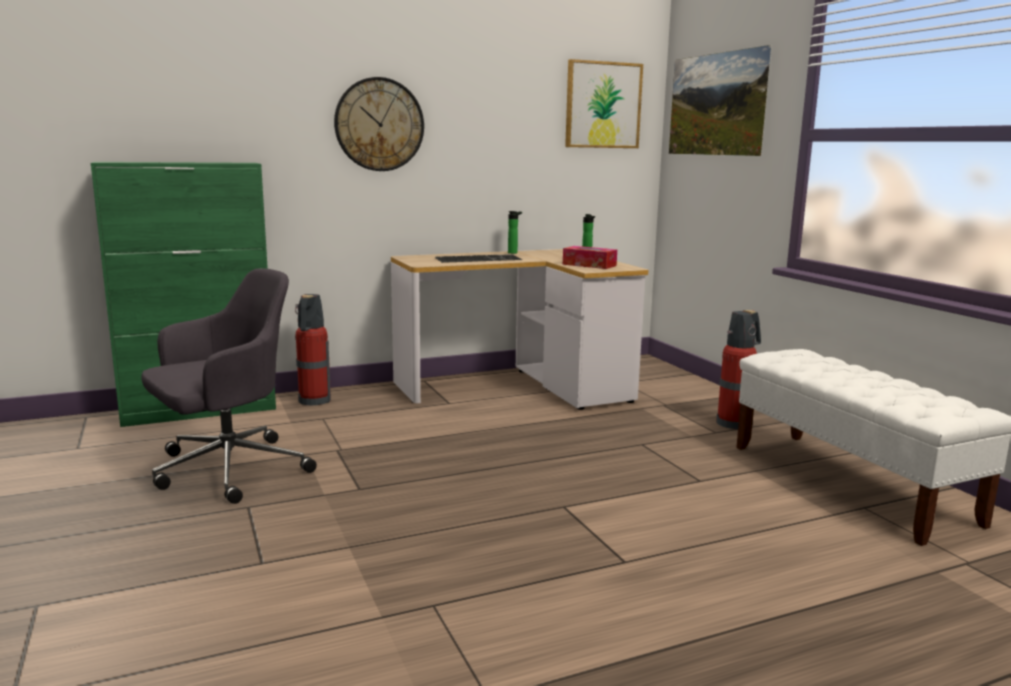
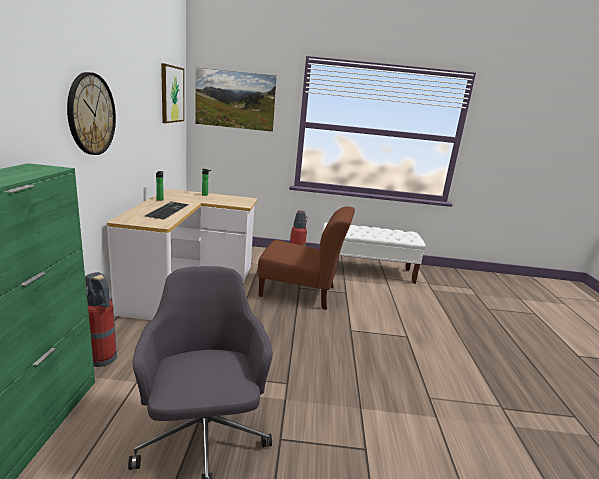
camera: 65 degrees left, 5 degrees up
tissue box [563,246,617,269] -> none
none -> brown chair [258,206,355,310]

